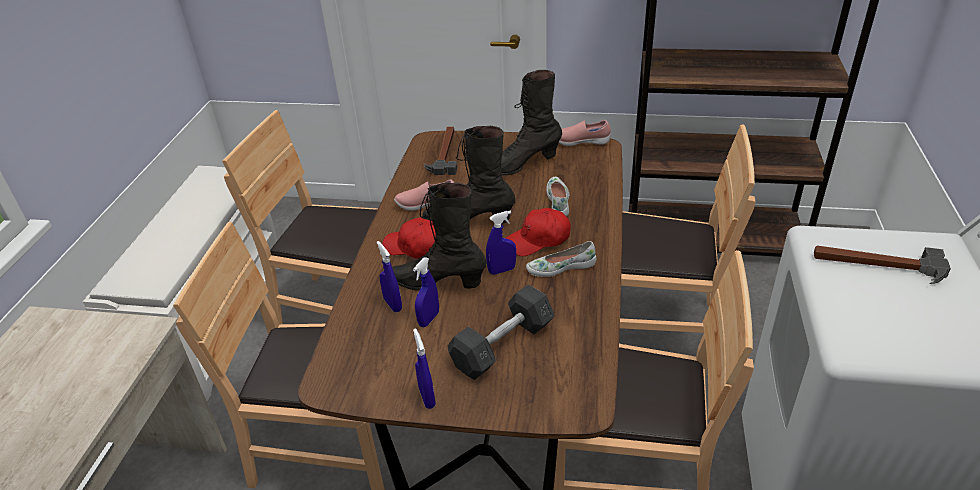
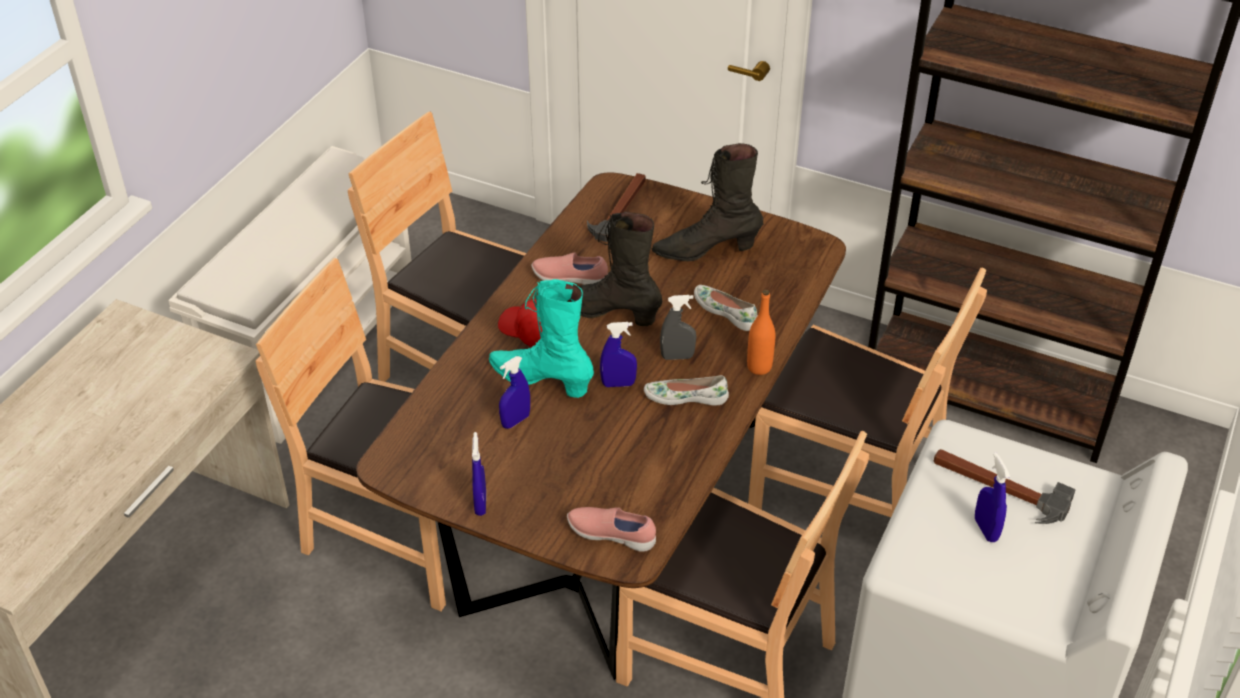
camera: 15 degrees right, 5 degrees up
blue spray bottle [376,241,402,312] -> blue spray bottle moved to [975,452,1010,542]
black boot [392,183,486,291] -> turquoise boot [489,279,594,398]
grey dumbbell [448,284,555,380] -> none
red cap [506,208,571,256] -> grey spray bottle [660,295,696,360]
white shoe [546,177,569,216] -> white shoe turned 60 degrees counterclockwise [694,285,758,331]
pink shoe [559,120,611,146] -> pink shoe moved to [567,507,656,552]
none -> orange bottle [747,290,775,375]

